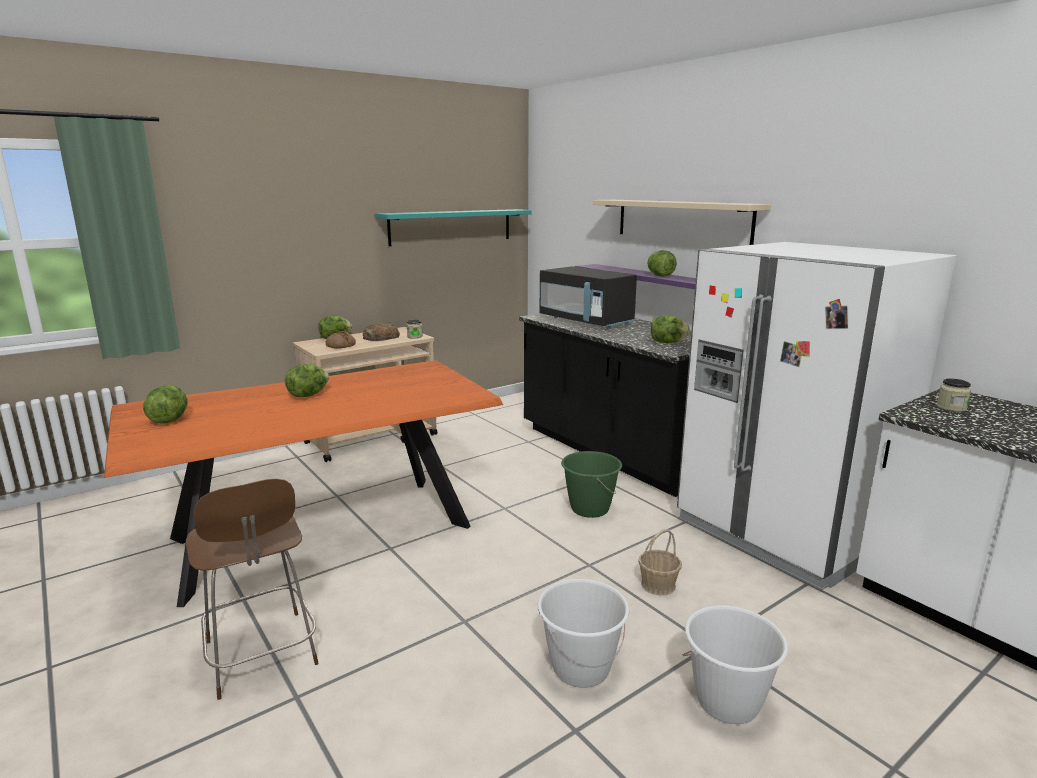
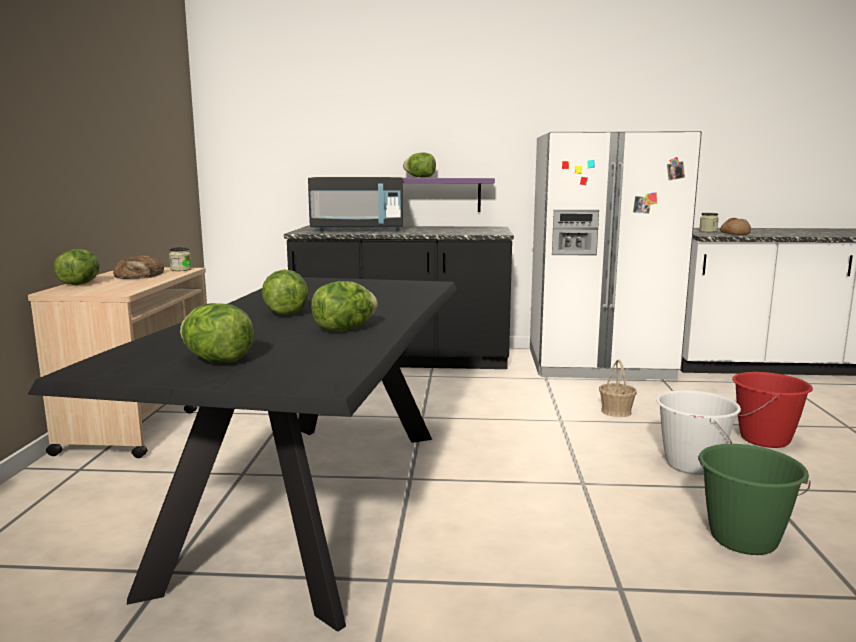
camera: 50 degrees left, 5 degrees down
orange dining table [104,360,503,607] -> black dining table [28,277,457,632]
brown chair [186,478,319,700] -> none
bread [325,331,356,349] -> bread moved to [720,218,751,235]
turquoise shelf [375,209,532,246] -> none
green bucket [561,451,622,518] -> green bucket moved to [698,444,811,555]
beige shelf [593,200,771,245] -> none
lettuce [651,315,690,343] -> lettuce moved to [311,281,378,331]
white bucket [682,605,788,724] -> red bucket [732,372,813,448]

